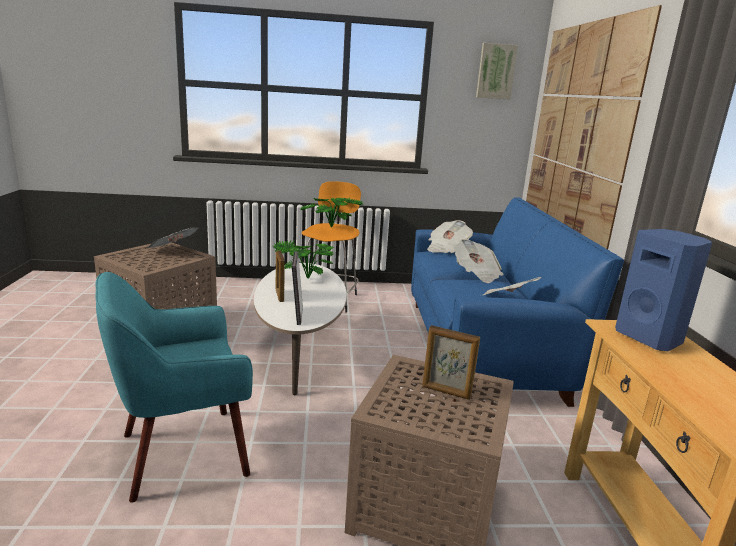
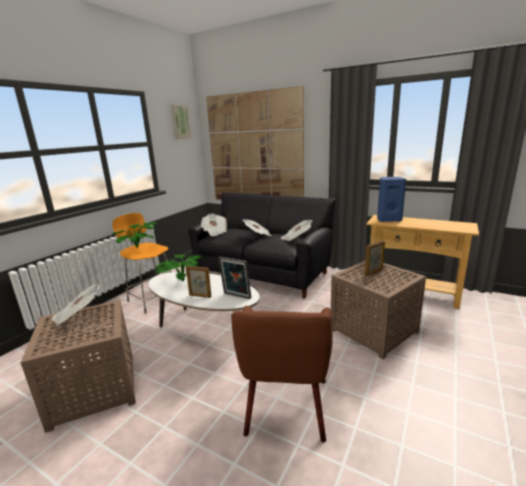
camera: 55 degrees left, 0 degrees up
turquoise armchair [95,272,253,503] -> brown armchair [231,306,333,442]
blue sofa [411,197,624,407] -> black sofa [188,192,336,298]

